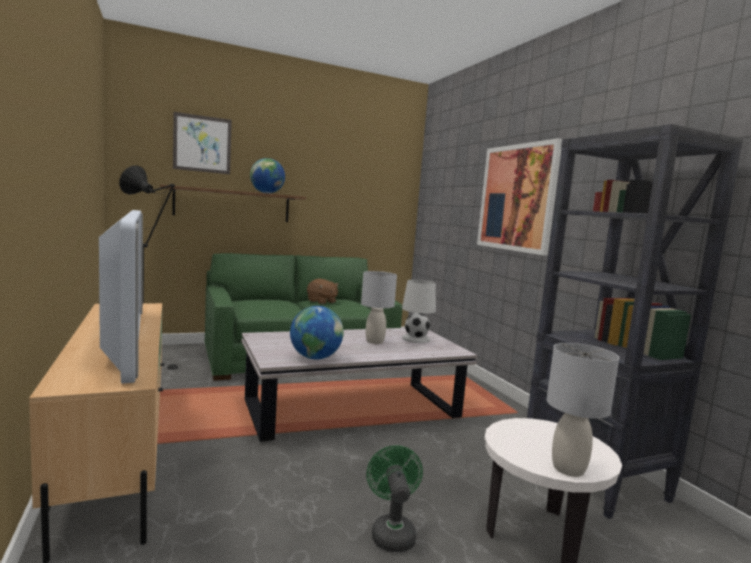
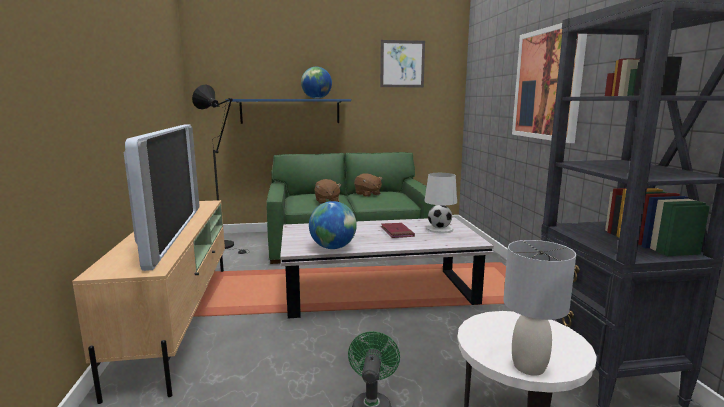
camera: 15 degrees right, 5 degrees up
brown shelf [160,185,306,222] -> blue shelf [226,99,351,124]
picture [173,112,232,174] -> picture moved to [380,40,425,87]
grey table lamp [361,271,397,344] -> red book [381,223,415,238]
none -> brown plush toy [315,179,341,204]

